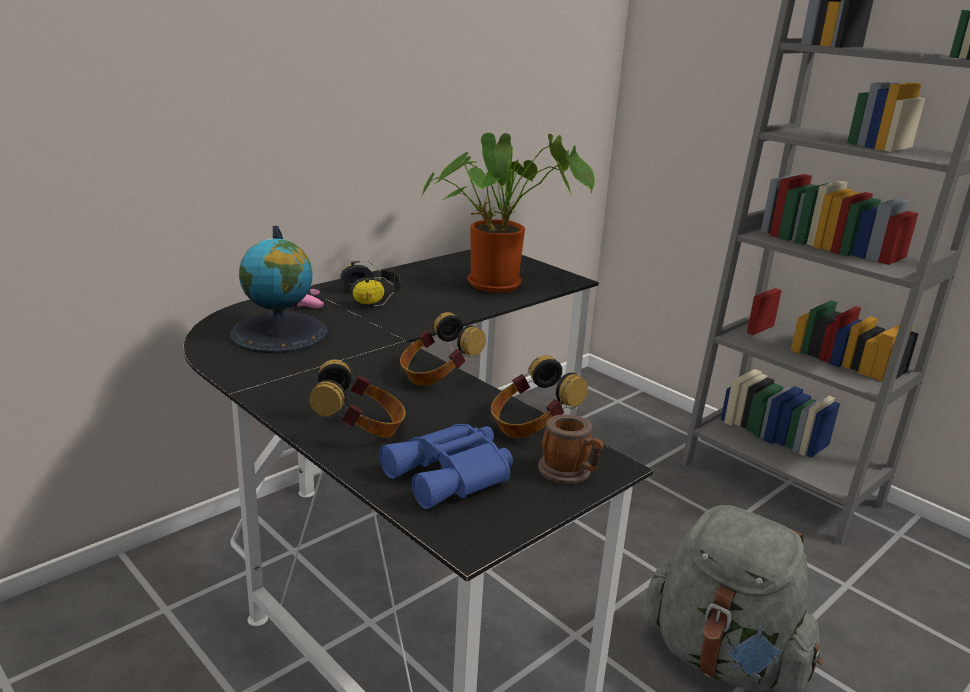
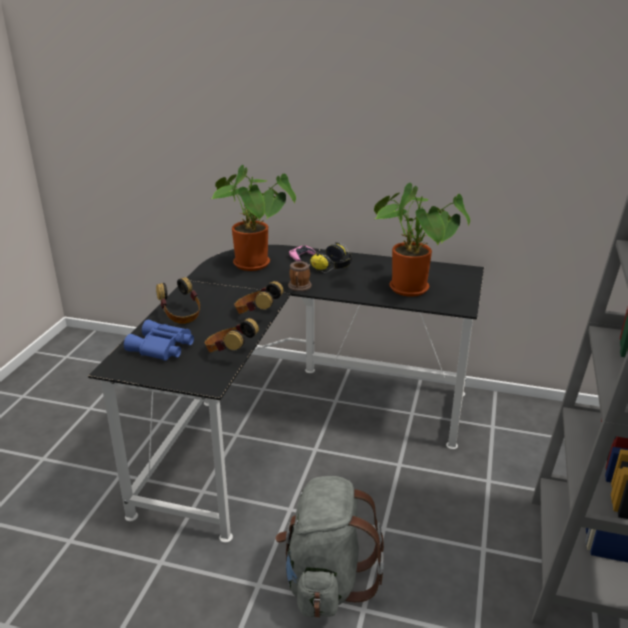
camera: 60 degrees right, 5 degrees up
globe [229,225,328,354] -> potted plant [211,165,296,271]
mug [538,415,604,484] -> mug moved to [288,261,312,291]

